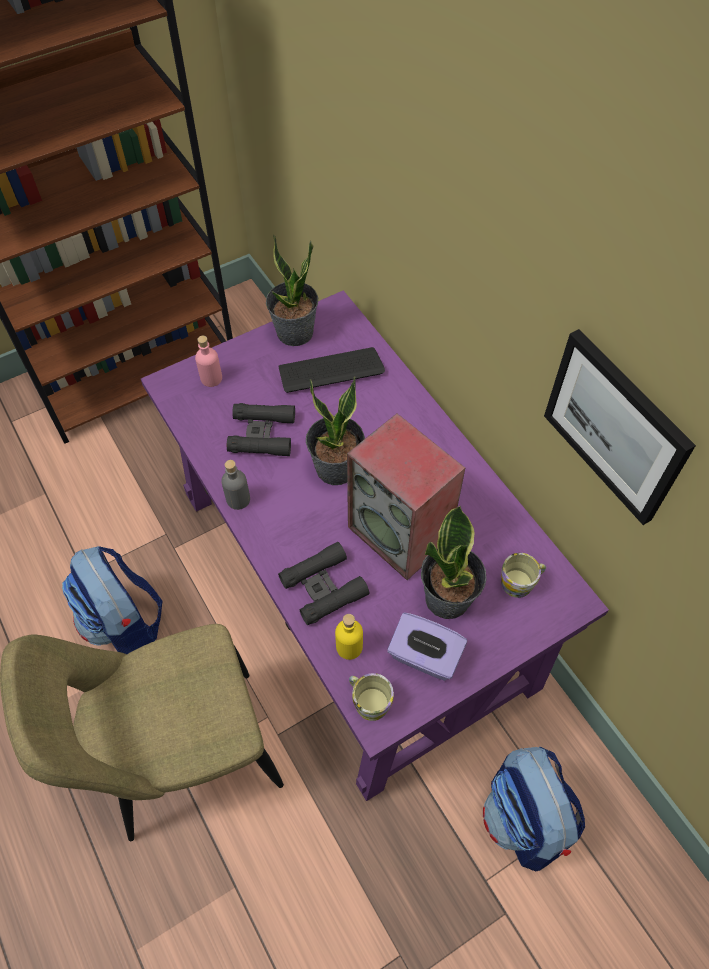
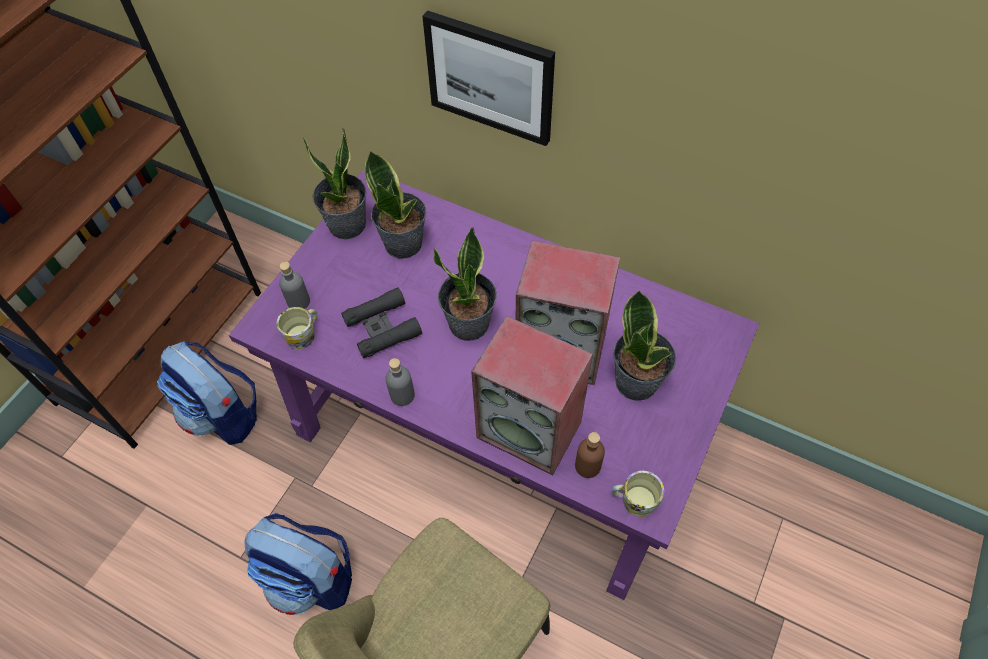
camera: 30 degrees left, 0 degrees up
pink bottle [195,336,222,387] -> grey bottle [279,262,310,309]
keyboard [278,347,385,393] -> potted plant [364,150,426,258]
black binoculars [278,542,370,625] -> speaker [471,316,593,475]
yellow bottle [335,614,363,660] -> brown bottle [575,432,605,478]
purple tissue box [387,612,467,681] -> none
backpack [483,747,585,871] -> backpack moved to [157,341,257,445]
mug [501,553,546,598] -> mug moved to [277,307,317,349]
picture [544,329,696,525] -> picture moved to [422,10,555,146]

